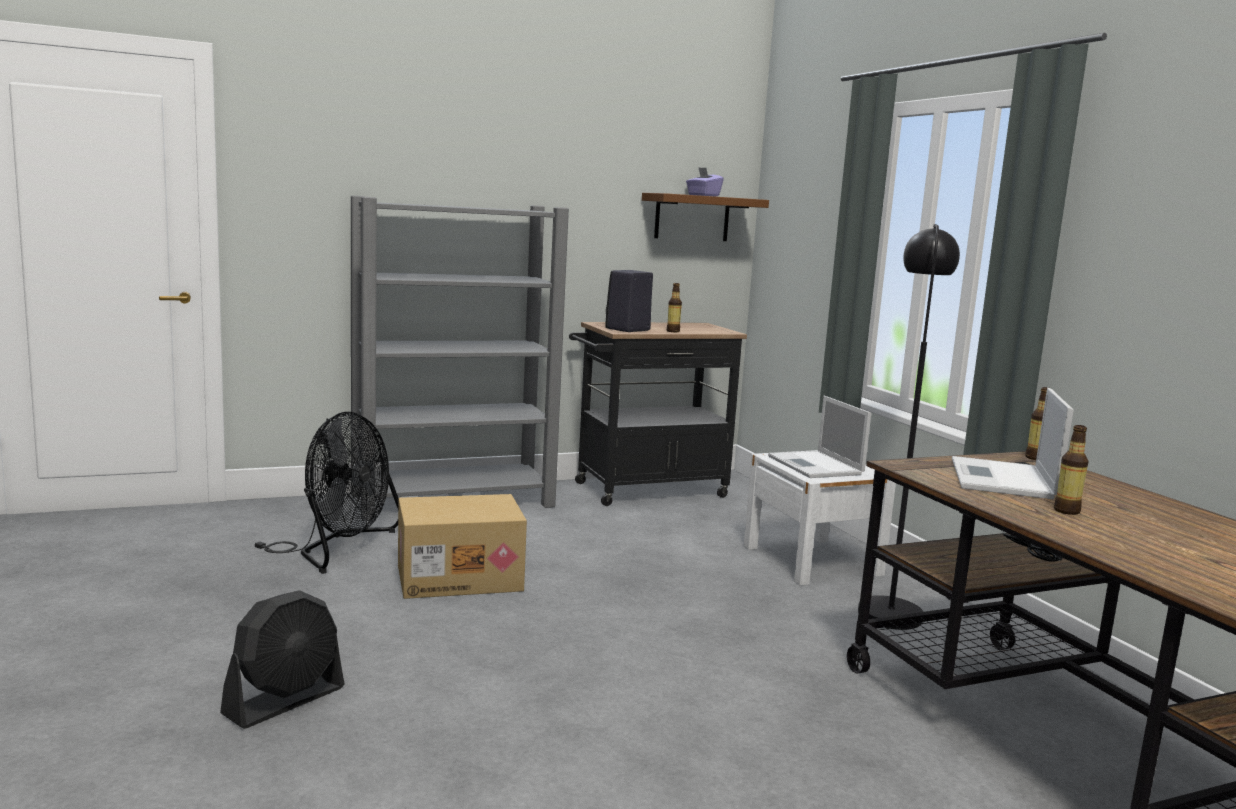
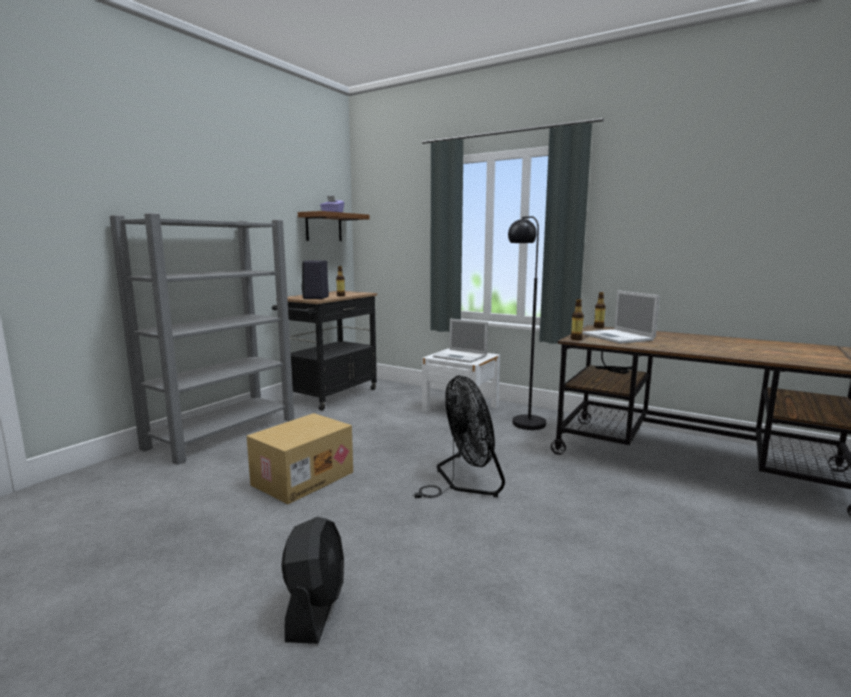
camera: 35 degrees left, 0 degrees up
black fan [255,412,399,574] -> black fan moved to [413,376,505,498]
bottle [1054,425,1089,515] -> bottle moved to [571,299,584,340]

